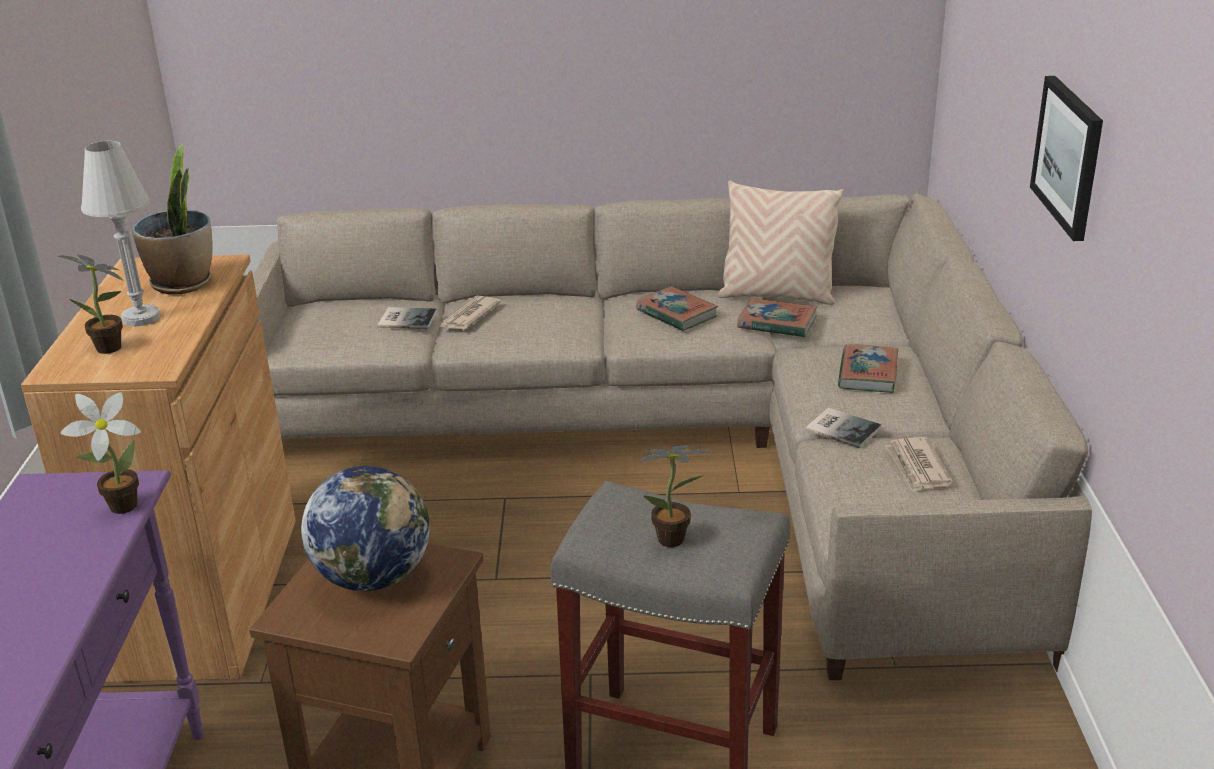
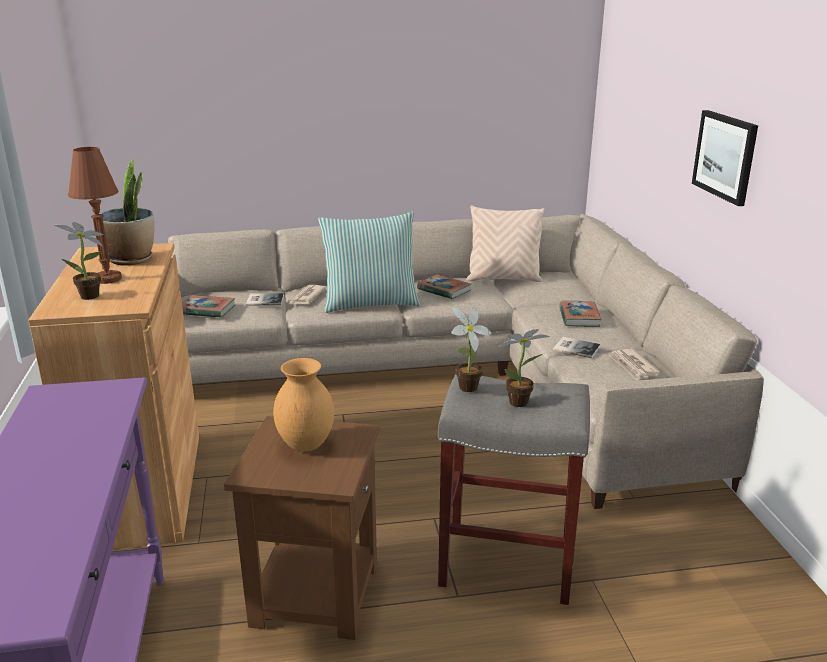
camera: 10 degrees left, 5 degrees down
potted plant [60,392,141,514] -> potted plant moved to [451,308,492,392]
white table lamp [81,141,160,327] -> brown table lamp [68,147,122,284]
globe [301,466,430,591] -> brown vase [273,358,334,452]
book [737,298,817,338] -> book moved to [182,295,235,318]
none -> pillow [318,212,420,313]

